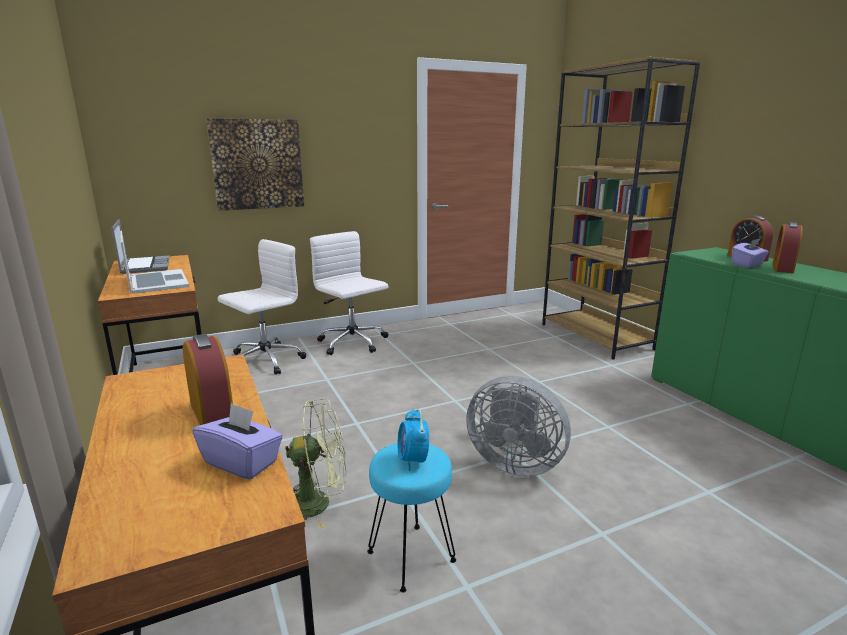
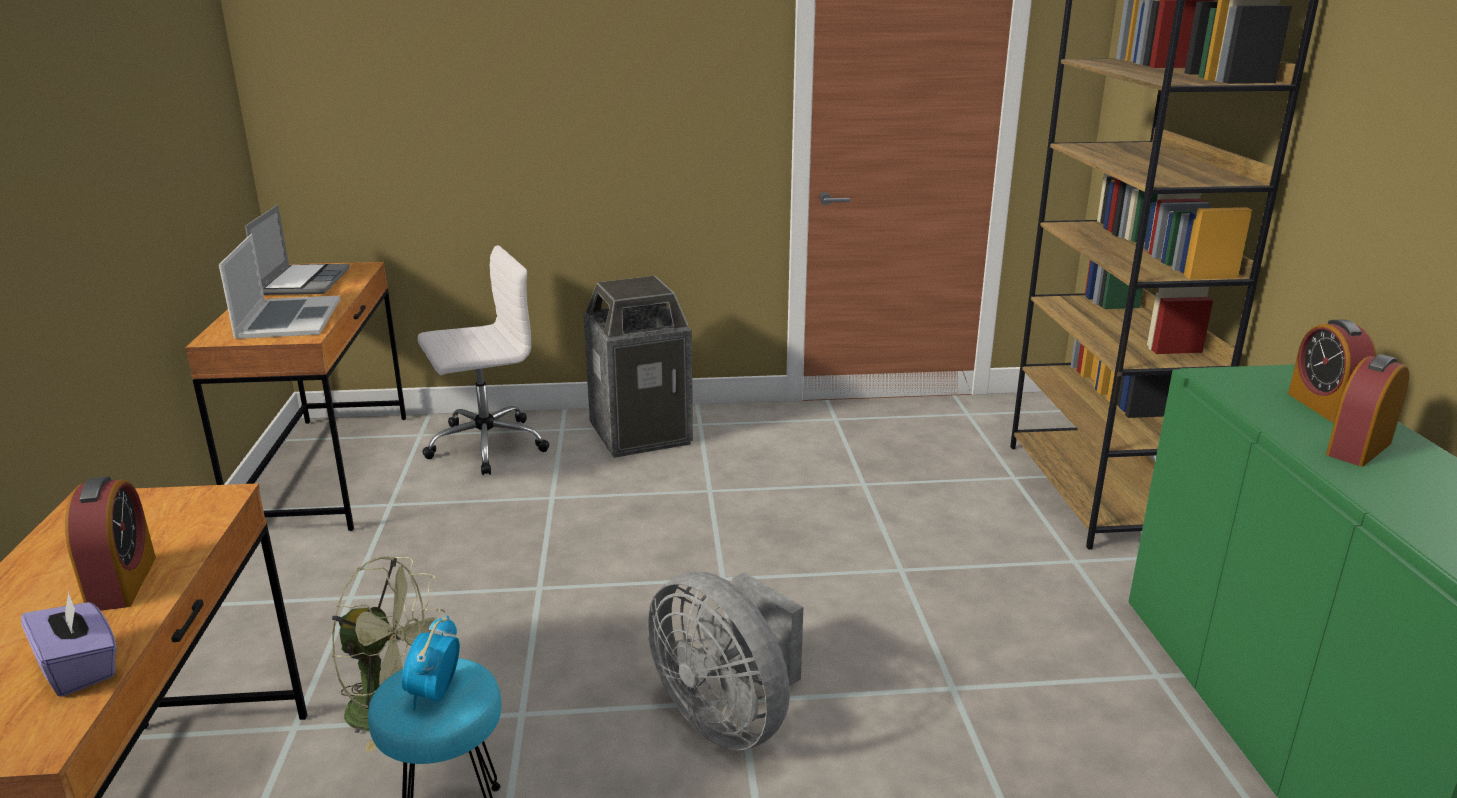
camera: 20 degrees right, 5 degrees up
picture [206,118,304,211] -> none
white office chair [310,231,388,355] -> trash can [584,276,693,458]
purple tissue box [732,239,769,268] -> none

